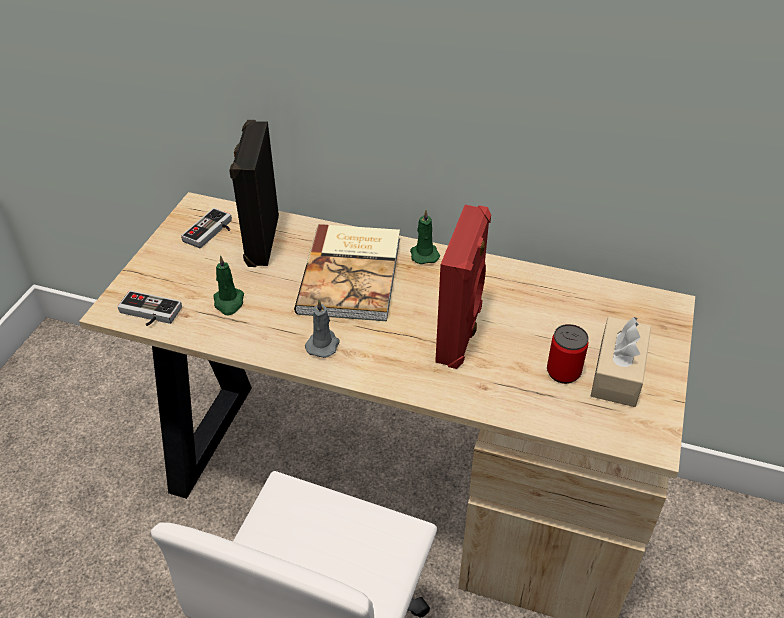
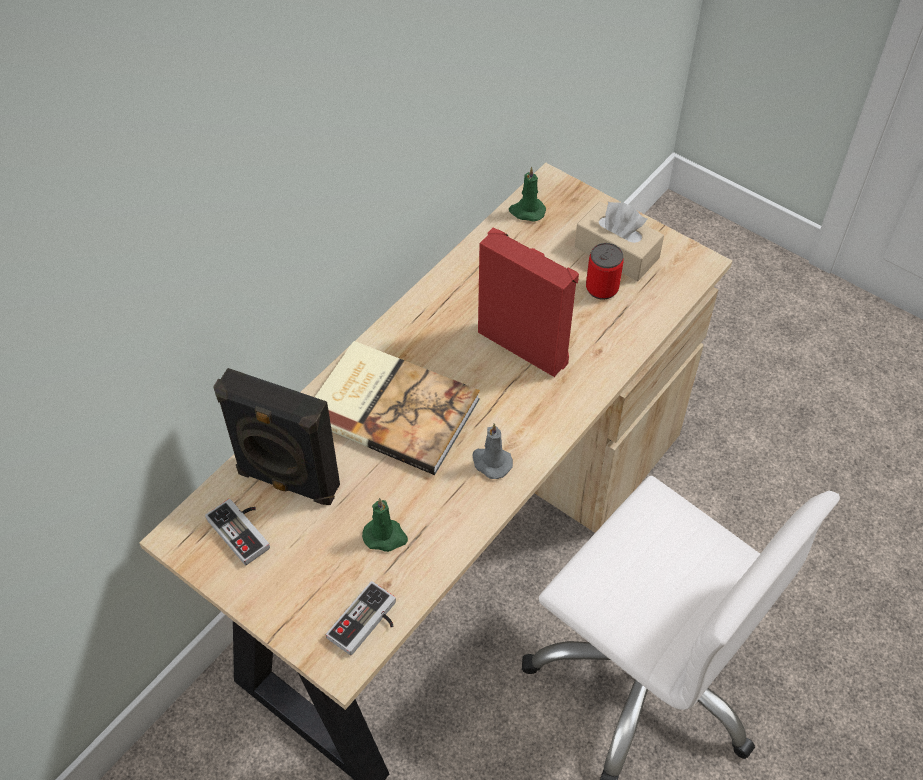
camera: 70 degrees left, 10 degrees up
green candle [410,210,440,264] -> green candle moved to [509,167,546,222]

